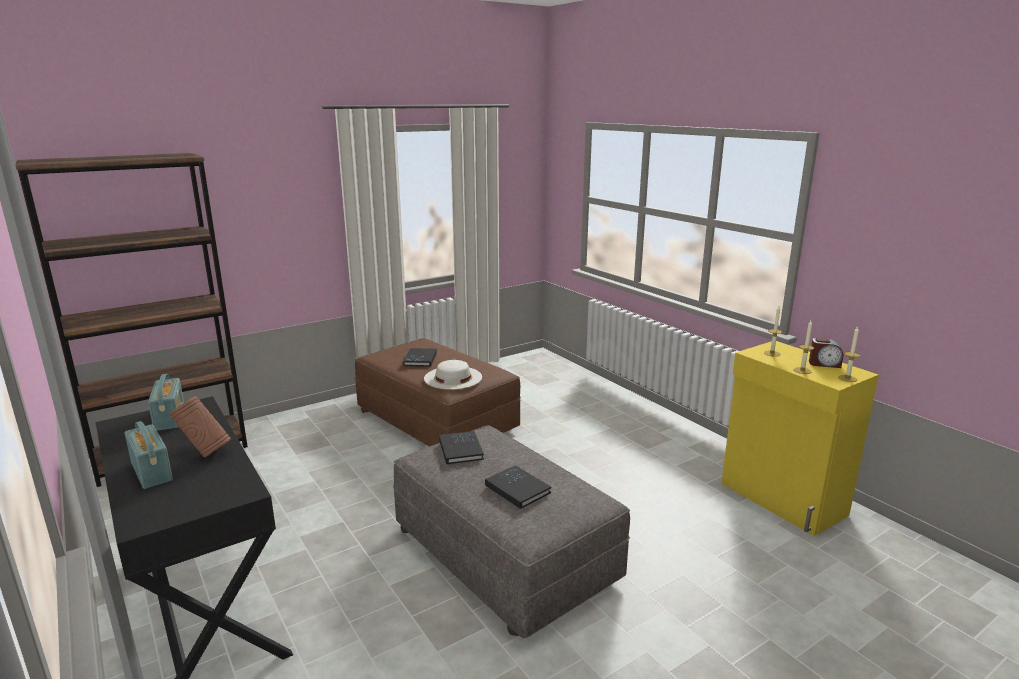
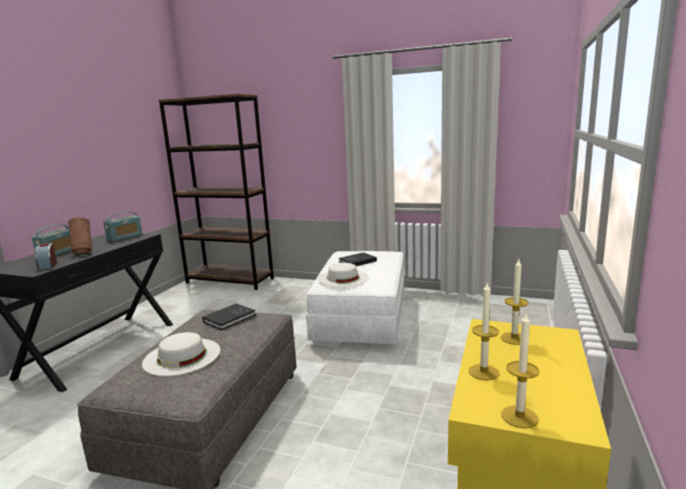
camera: 55 degrees right, 5 degrees down
brown ottoman [355,338,521,447] -> white ottoman [306,251,404,345]
black book [485,465,551,509] -> white hat [142,332,220,376]
alarm clock [809,338,843,368] -> alarm clock moved to [34,243,57,270]

